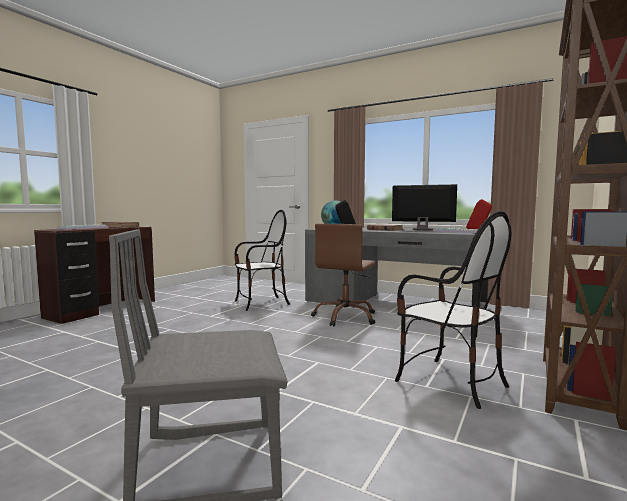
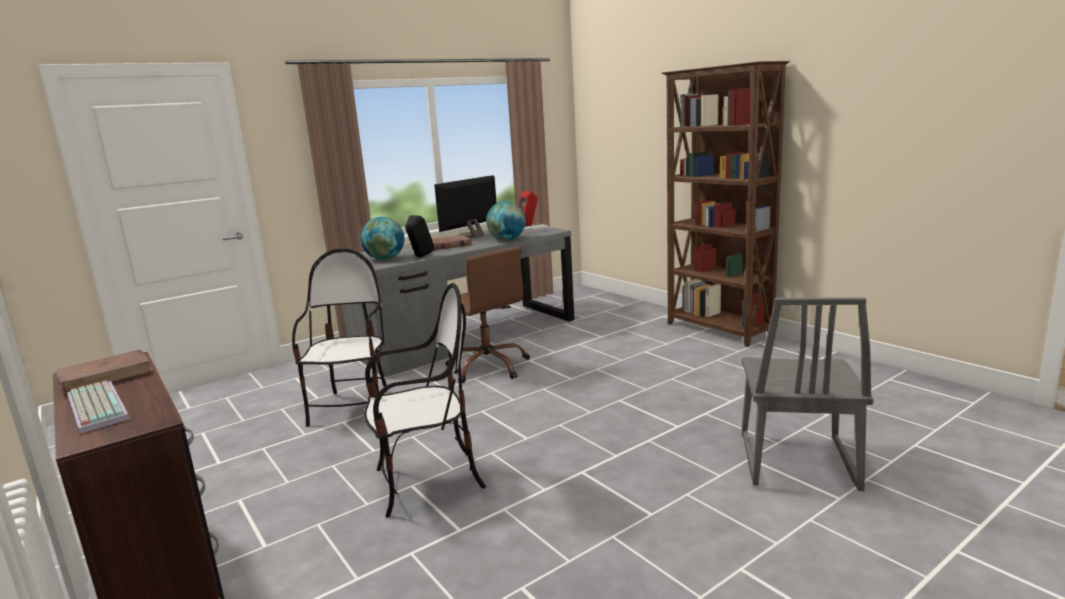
camera: 65 degrees left, 10 degrees up
chair [395,211,512,409] -> chair moved to [364,283,486,517]
none -> globe [486,201,526,241]

